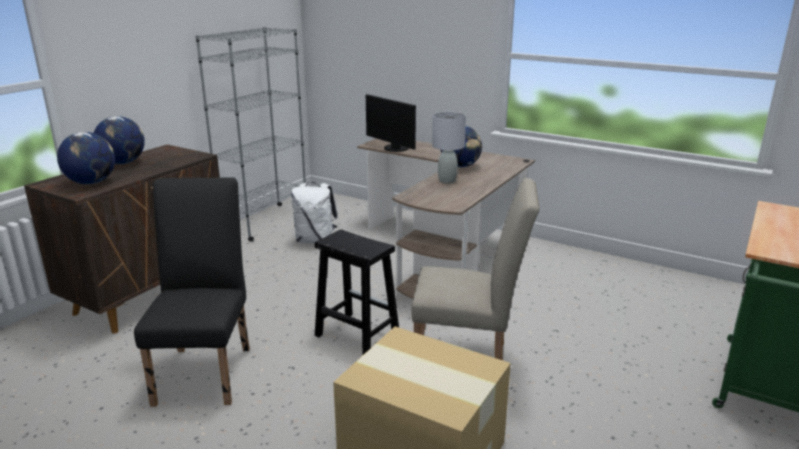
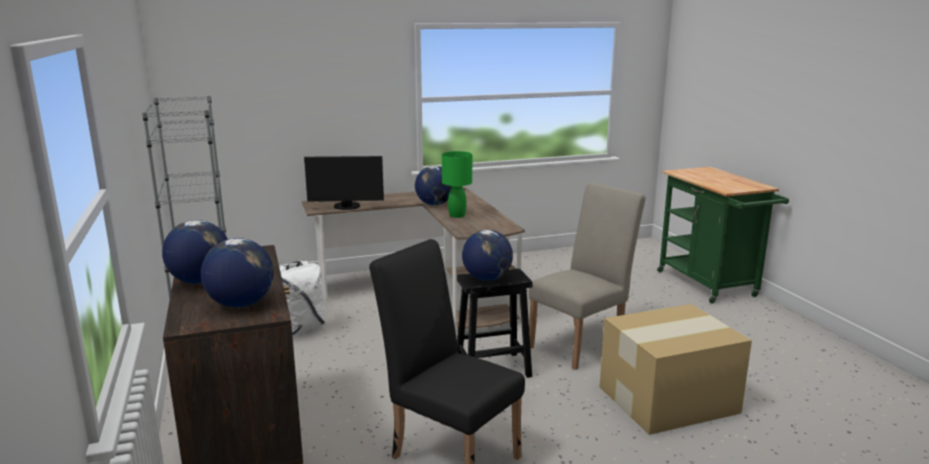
camera: 50 degrees left, 5 degrees down
grey table lamp [432,112,466,184] -> green table lamp [442,151,472,218]
none -> globe [462,230,513,281]

